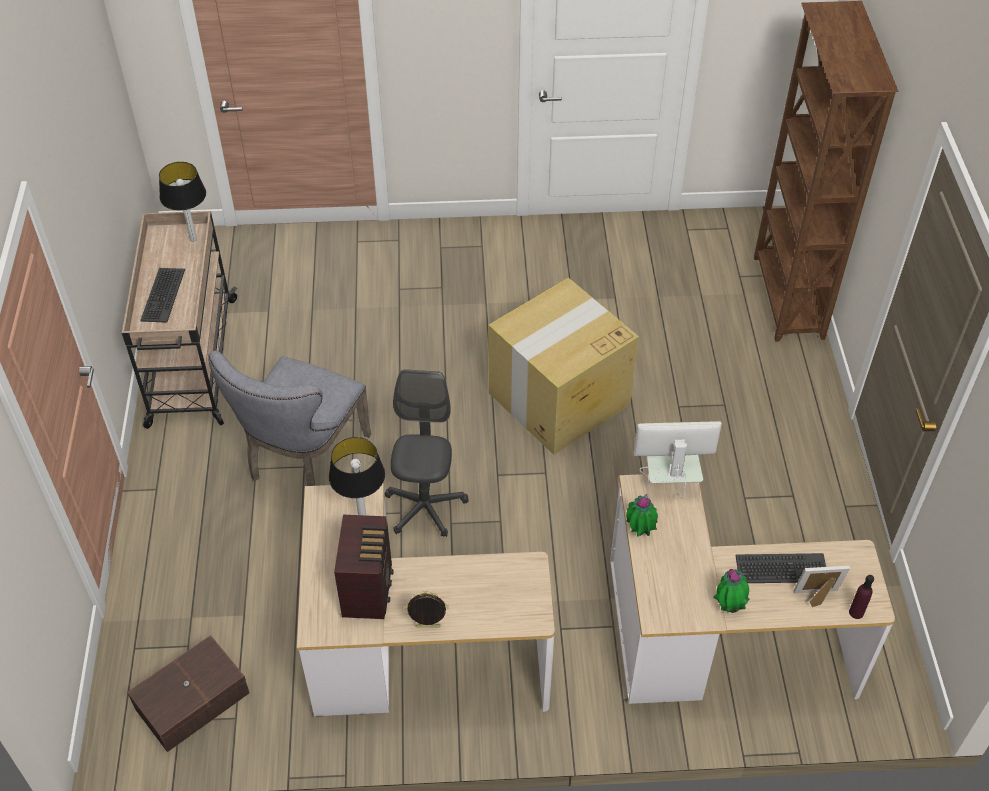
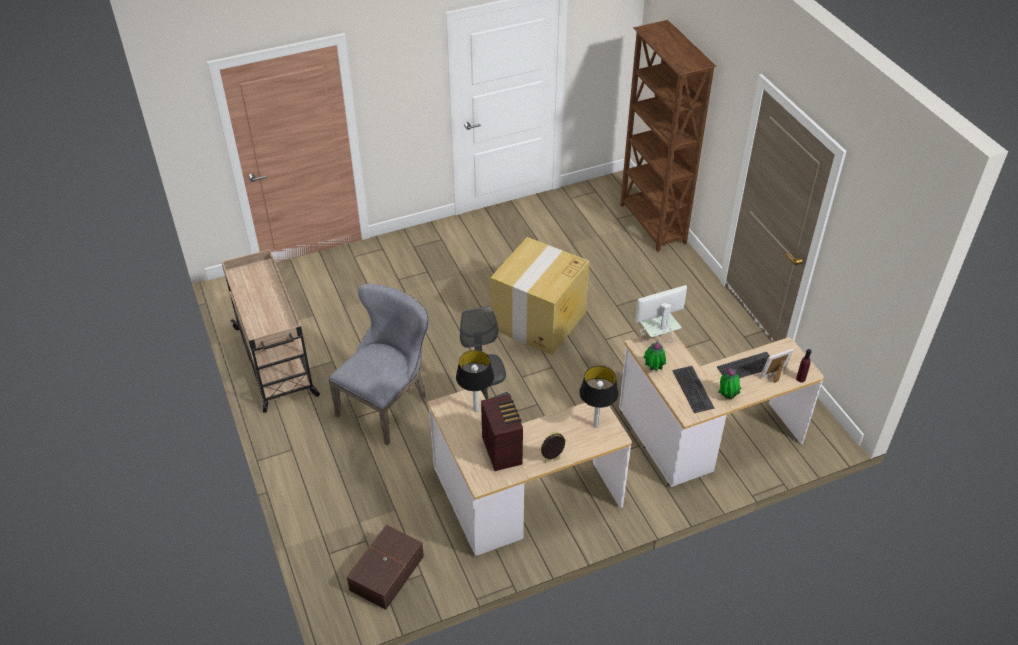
camera: 20 degrees left, 5 degrees down
keyboard [140,268,185,323] -> keyboard moved to [673,366,714,413]
table lamp [159,162,206,242] -> table lamp moved to [579,366,618,428]
grey chair [208,351,371,486] -> grey chair turned 150 degrees counterclockwise [328,284,429,446]

